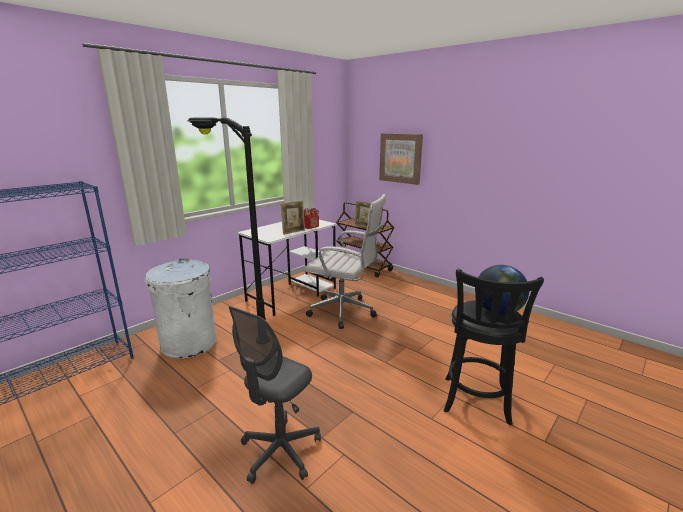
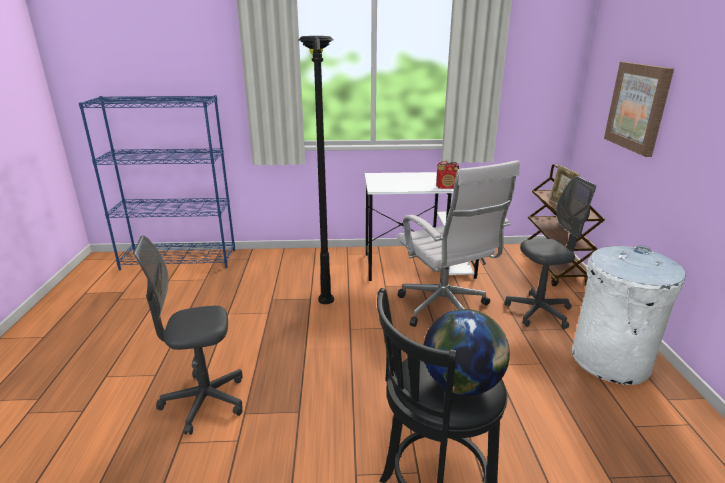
camera: 45 degrees right, 5 degrees up
white trash can [145,258,216,358] -> white trash can moved to [572,245,686,385]
picture frame [280,201,305,235] -> none
none -> grey office chair [505,176,596,329]

